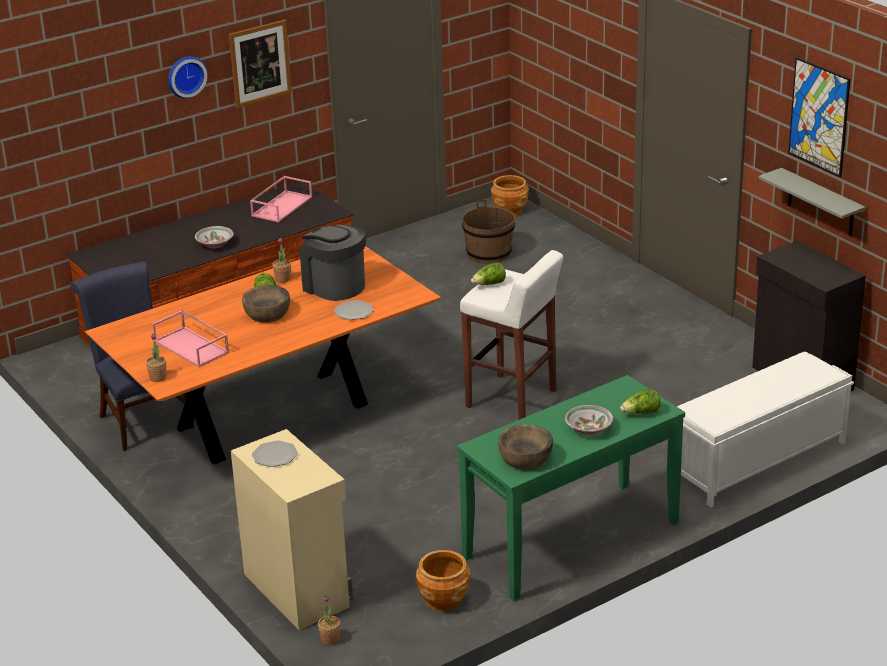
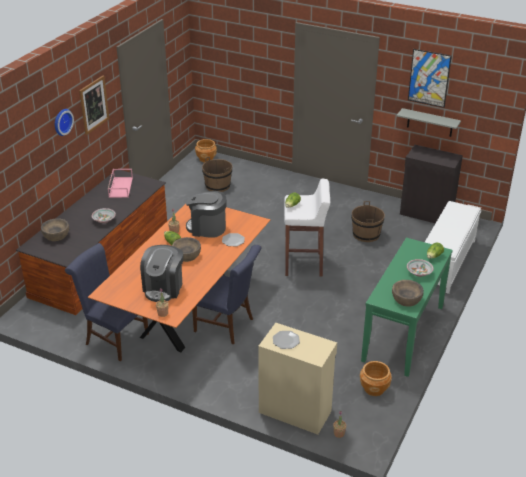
camera: 30 degrees left, 5 degrees up
pink tray [152,310,229,367] -> coffee machine [140,245,183,302]
none -> brown bowl [41,218,69,241]
none -> blue chair [192,245,261,344]
none -> brown bucket [351,201,385,242]

